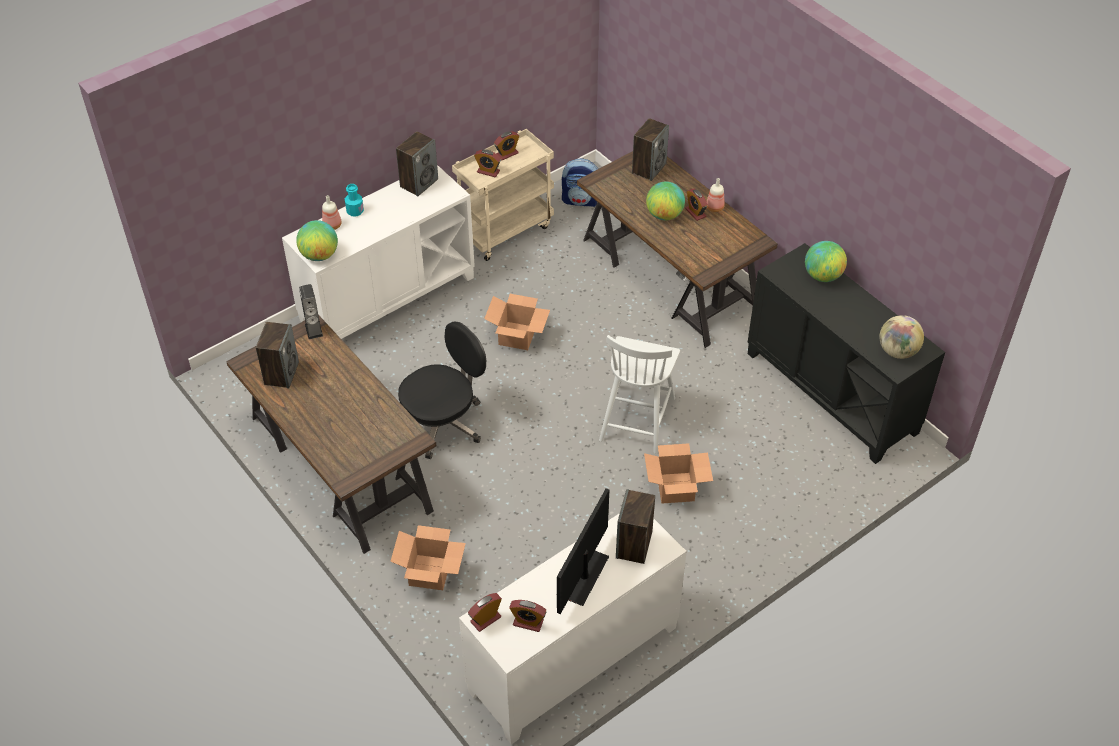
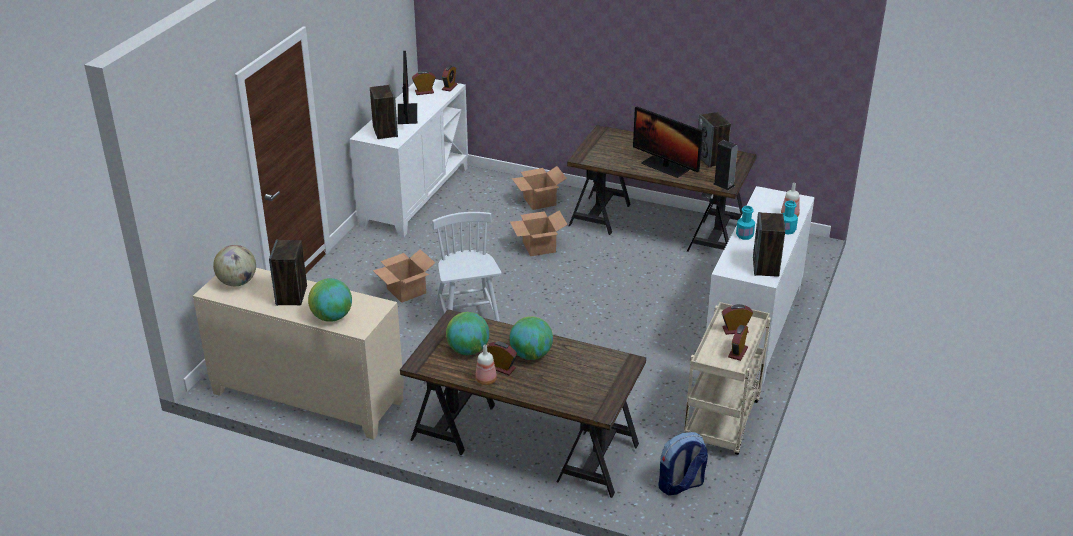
camera: 150 degrees right, 15 degrees down
globe [296,220,338,261] -> globe moved to [446,312,489,355]
black office chair [398,321,486,459] -> none
cardboard box [484,294,550,350] -> cardboard box moved to [510,210,568,256]
speaker [632,118,669,181] -> speaker moved to [269,239,307,306]
black cabinet [747,243,945,464] -> beige cabinet [193,268,404,440]
none -> monitor [633,106,703,178]
none -> turquoise bottle [736,206,755,240]

